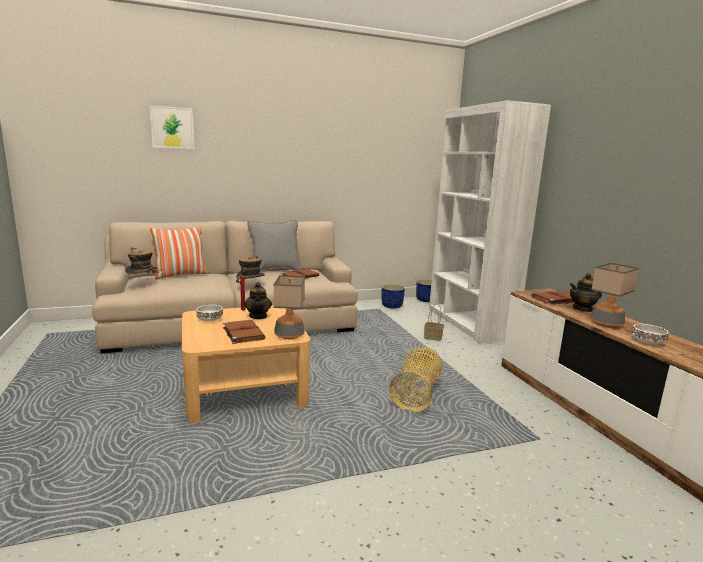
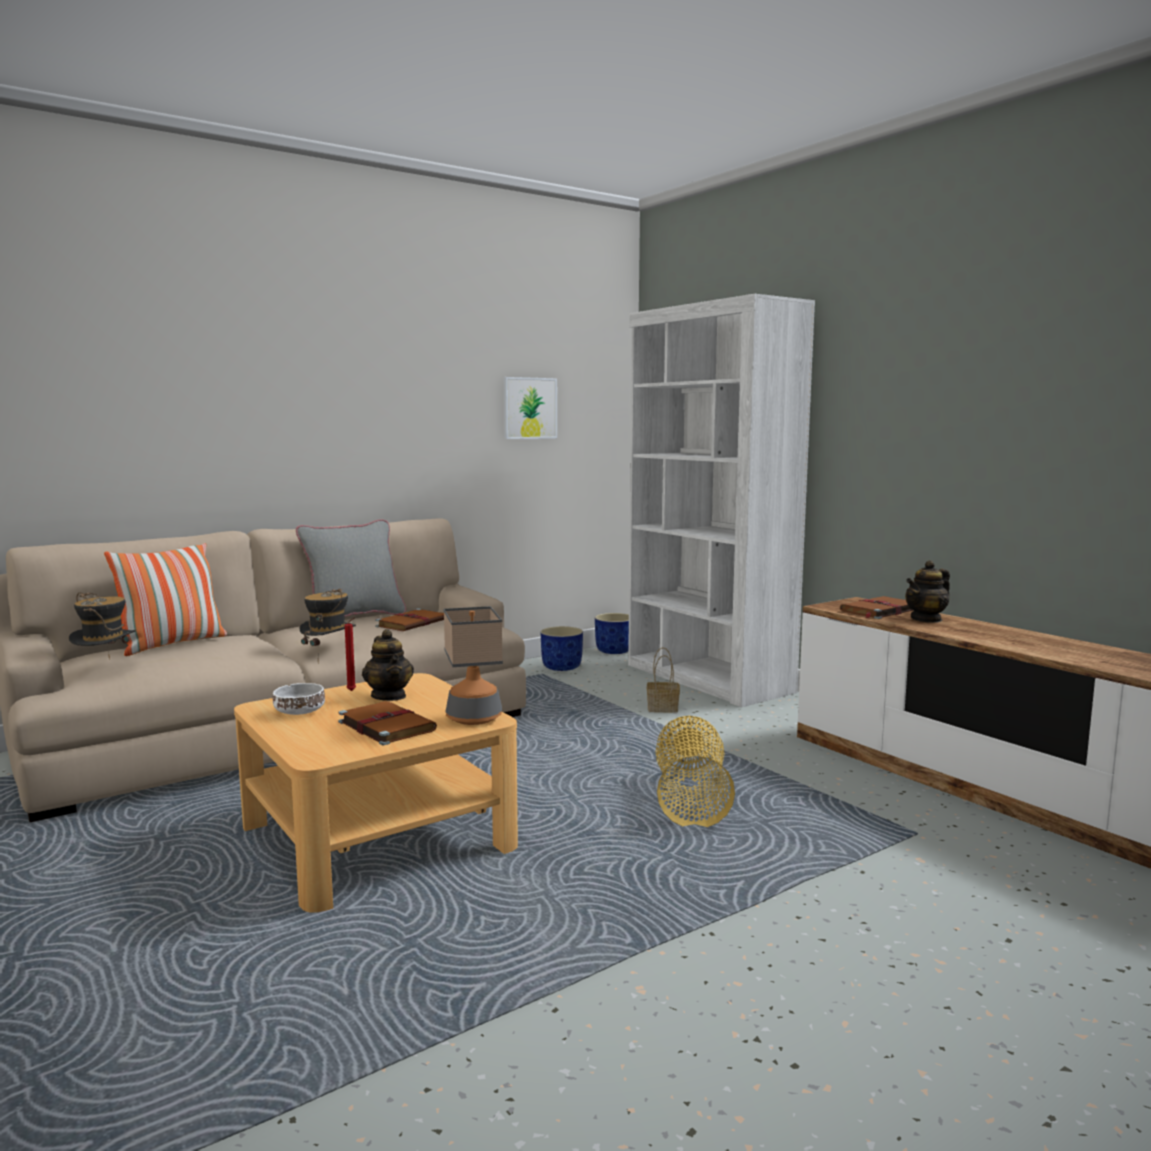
camera: 15 degrees left, 5 degrees down
picture [150,105,194,149] -> picture moved to [504,377,557,439]
table lamp [590,263,639,327] -> none
white bowl [632,324,669,344] -> none

